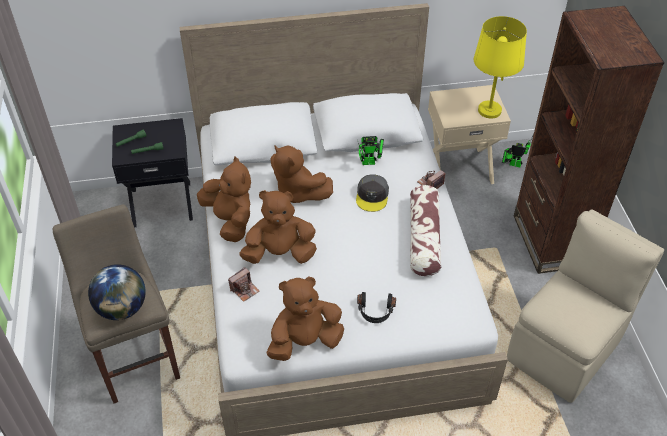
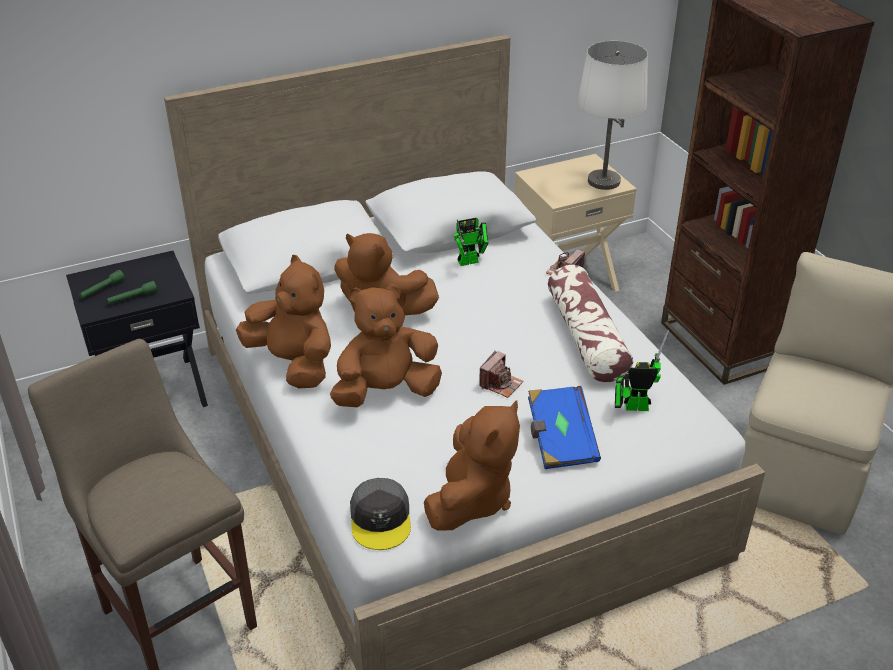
camera: 15 degrees left, 10 degrees down
globe [88,264,146,320] -> none
camera [228,267,260,302] -> camera moved to [479,350,524,398]
brown plush toy [266,276,344,361] -> brown plush toy turned 150 degrees clockwise [424,401,520,531]
grey cap [356,175,389,212] -> grey cap moved to [350,478,411,550]
black headphones [357,292,396,323] -> blue book [528,386,601,469]
yellow table lamp [474,16,527,118] -> white table lamp [577,41,648,190]
toy robot [502,134,534,167] -> toy robot moved to [615,330,669,411]

